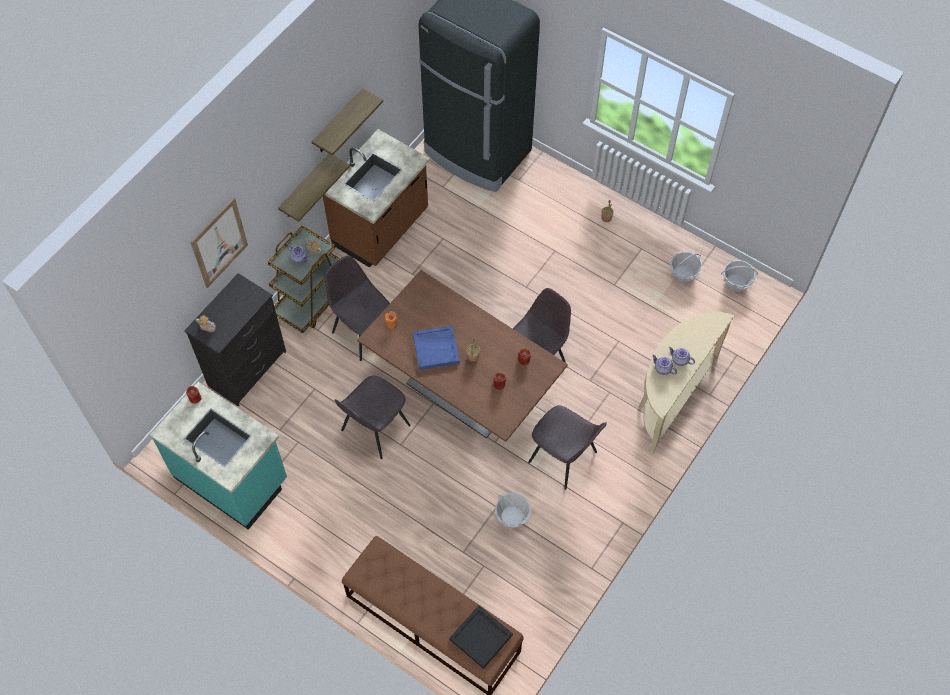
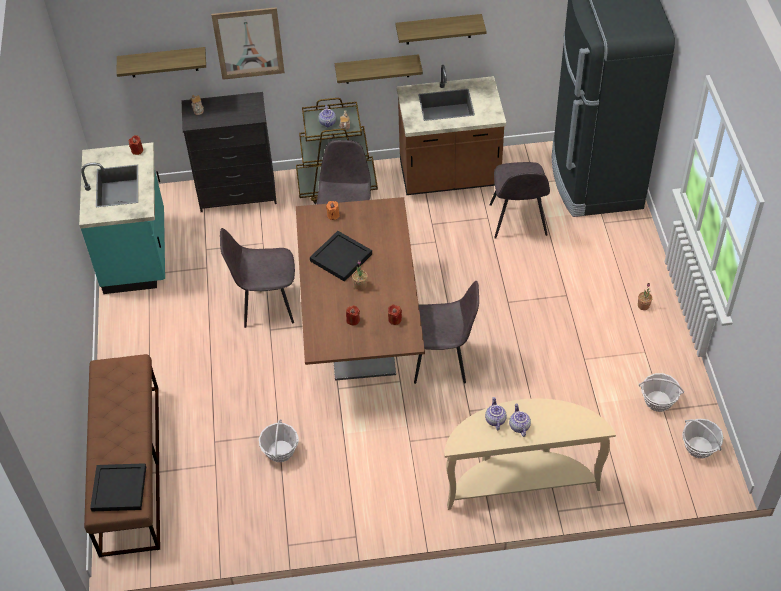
camera: 50 degrees right, 10 degrees down
blue tray [413,326,460,370] -> black tray [310,231,372,282]
grey chair [528,405,607,490] -> grey chair moved to [490,162,550,239]
none -> shelf [116,47,206,77]

